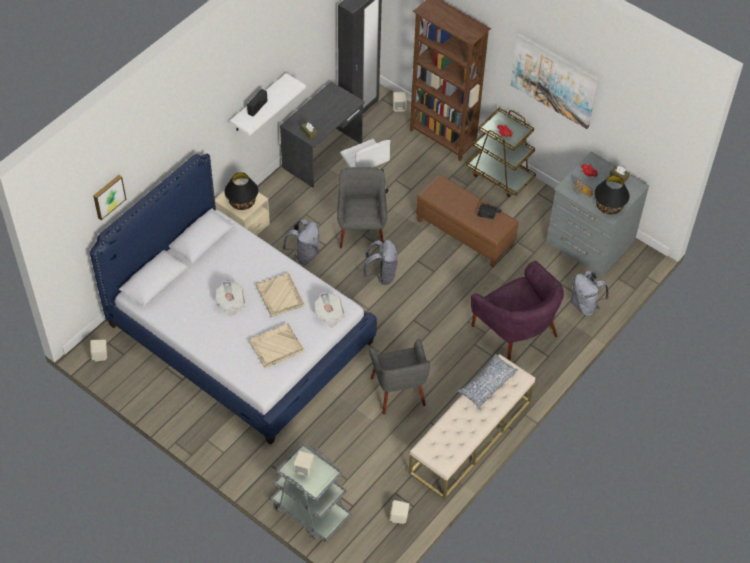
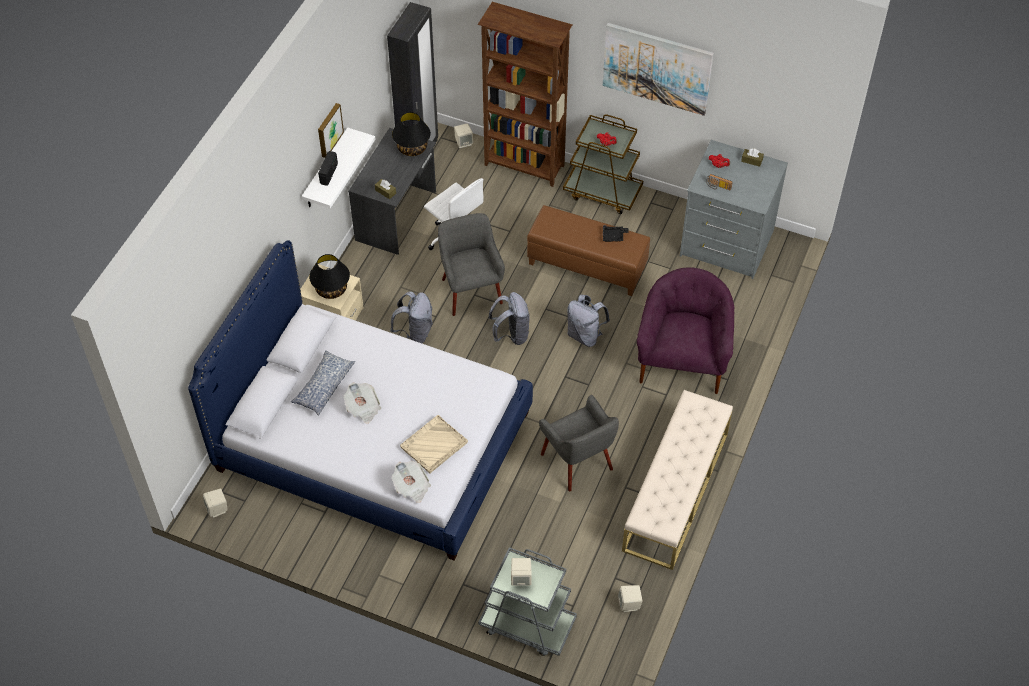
camera: 15 degrees left, 0 degrees up
picture [93,175,126,220] -> picture moved to [318,103,344,158]
beige tray [256,273,305,317] -> none
newspaper [315,292,345,328] -> newspaper moved to [391,461,431,503]
pillow [457,354,518,409] -> pillow moved to [291,350,355,416]
purple armchair [471,261,564,360] -> purple armchair turned 120 degrees counterclockwise [637,268,734,394]
grey backpack [570,270,609,316] -> grey backpack moved to [567,294,610,347]
black table lamp [594,176,630,215] -> black table lamp moved to [392,112,431,156]

